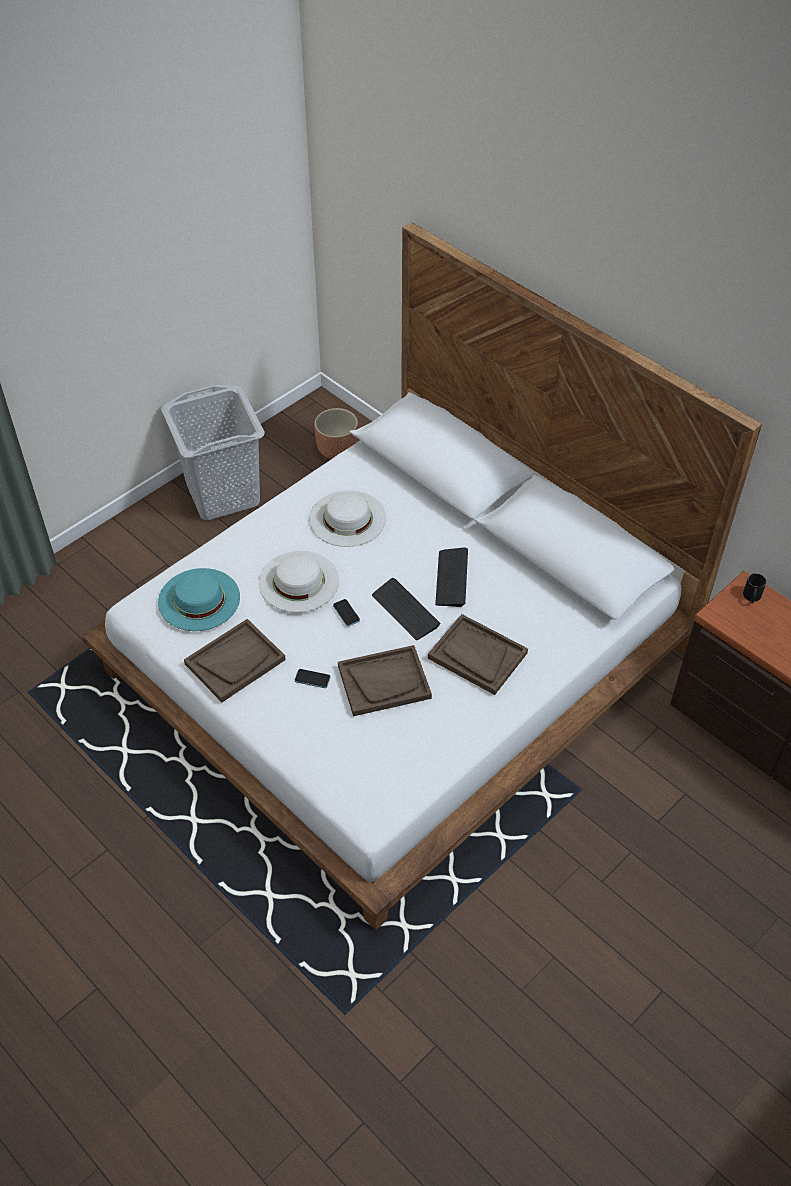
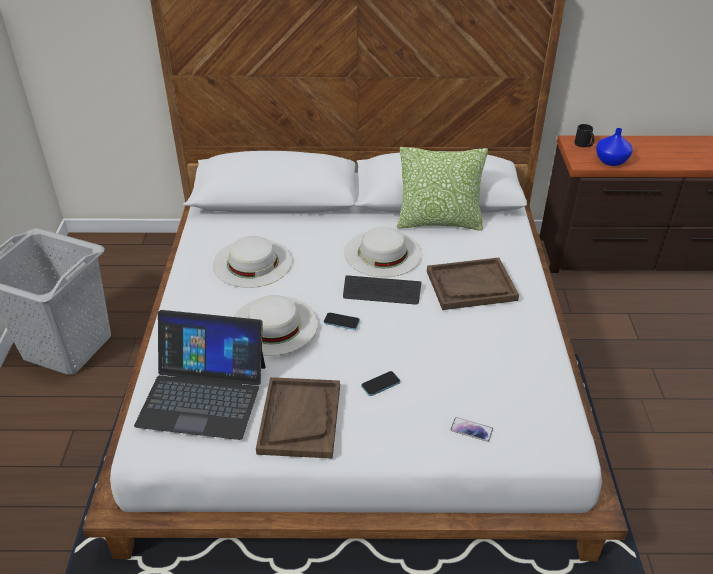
camera: 45 degrees left, 10 degrees down
turquoise hat [158,568,240,631] -> laptop [134,310,266,440]
brown planter [314,408,358,459] -> none
brown tray [338,645,432,716] -> none
keyboard [435,547,468,607] -> white hat [344,227,422,277]
none -> pillow [397,147,488,231]
none -> phone [451,417,493,442]
none -> blue vase [596,128,633,166]

